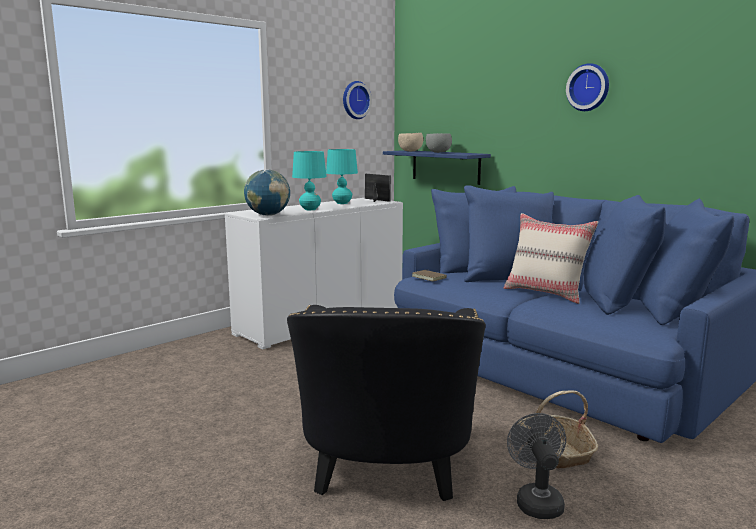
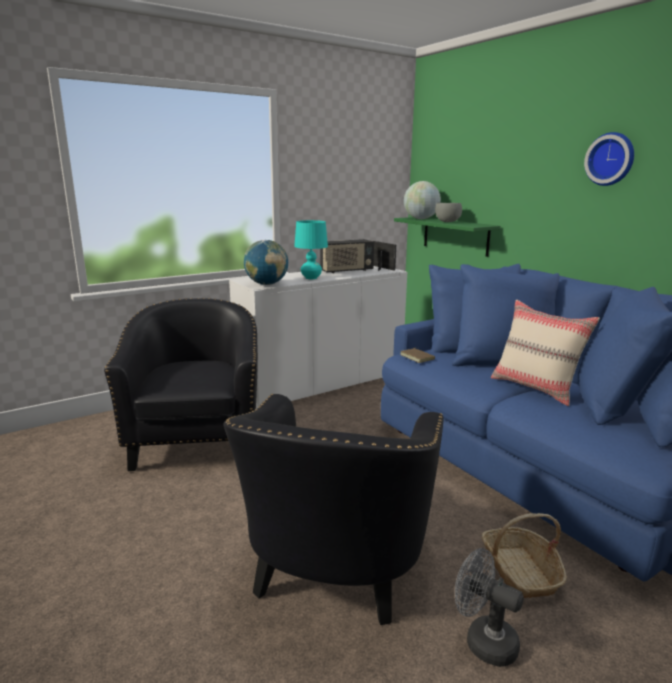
camera: 10 degrees right, 5 degrees up
turquoise table lamp [326,149,358,204] -> radio [320,239,374,273]
wall clock [343,81,372,119] -> none
blue shelf [383,150,491,185] -> green shelf [394,217,501,257]
beige bowl [398,133,423,151] -> globe [404,181,441,219]
grey fan [507,413,566,519] -> grey fan turned 60 degrees counterclockwise [455,548,524,667]
none -> black armchair [104,298,258,471]

